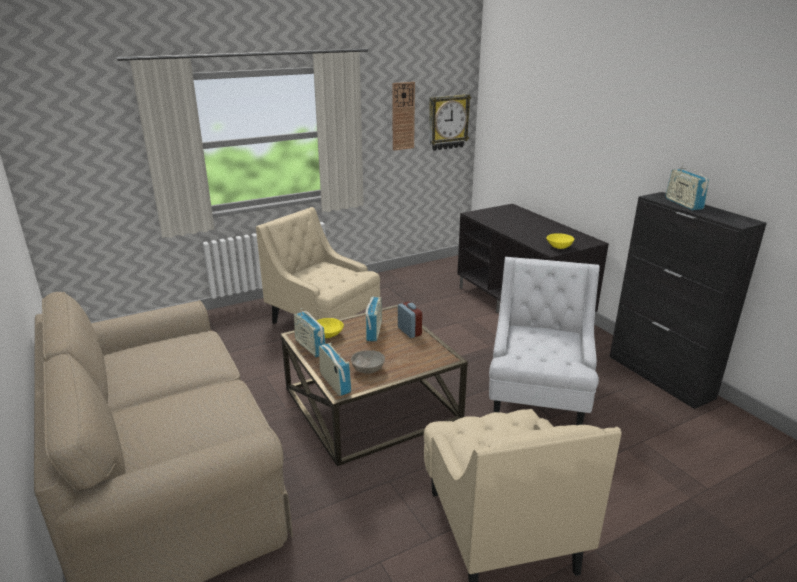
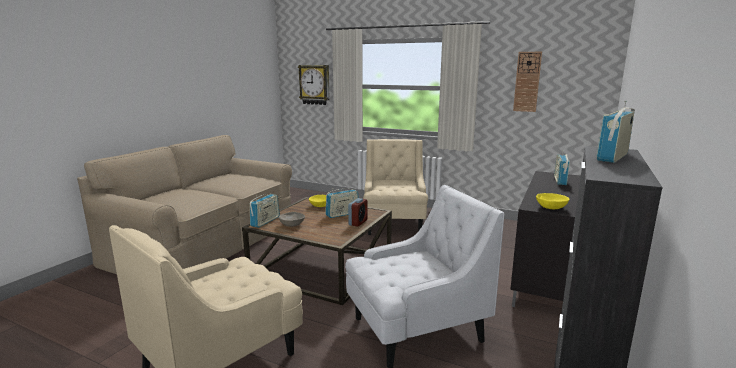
camera: 55 degrees right, 10 degrees down
radio [294,308,326,357] -> radio moved to [554,150,570,185]
wall clock [429,94,471,151] -> wall clock moved to [298,65,330,105]

